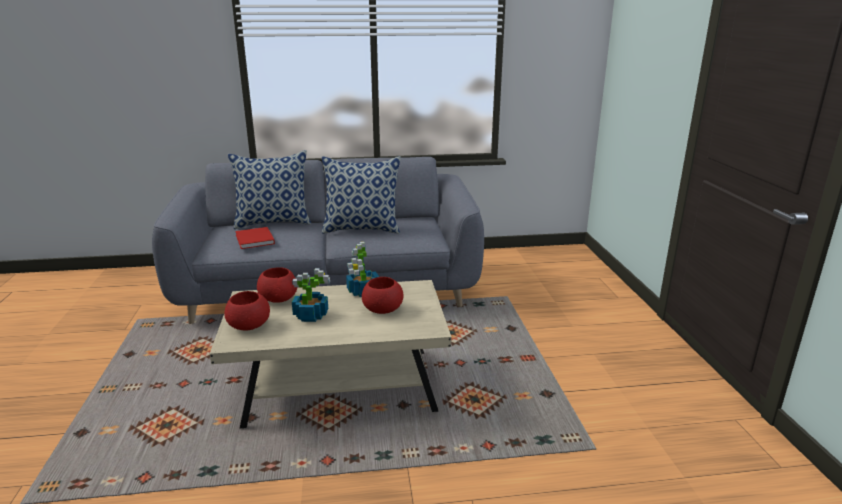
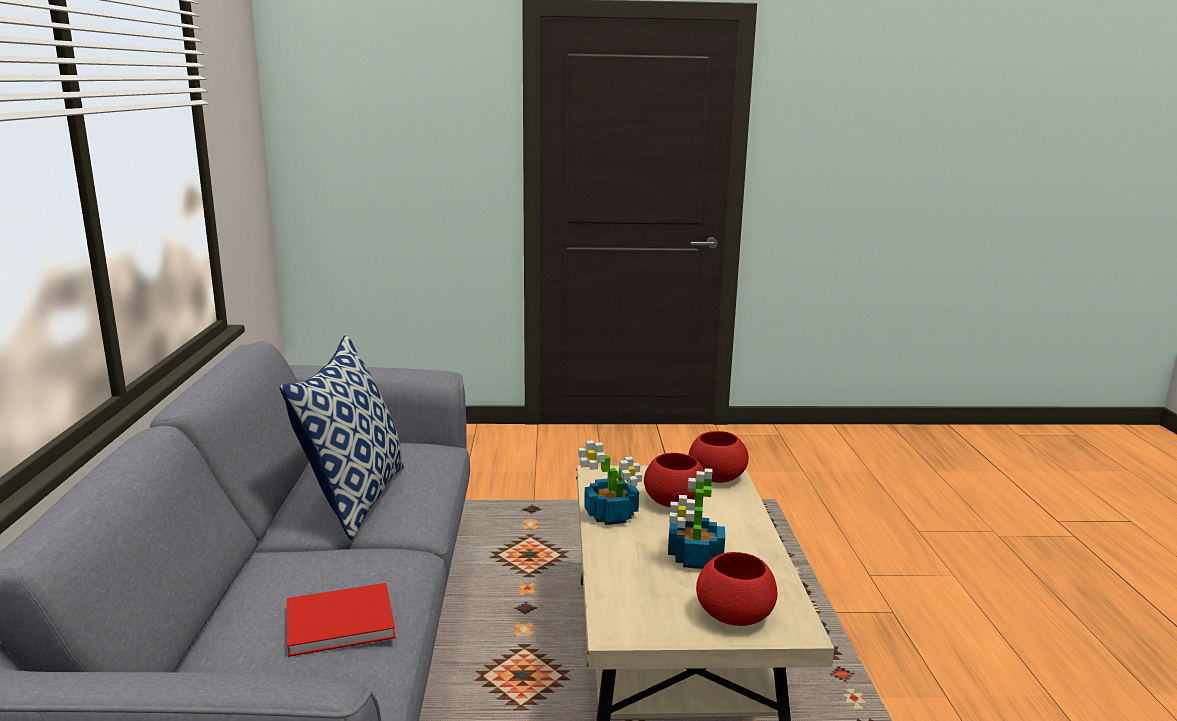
camera: 85 degrees left, 5 degrees down
pillow [228,150,311,229] -> none
red bowl [257,267,297,303] -> red bowl moved to [689,431,749,483]

